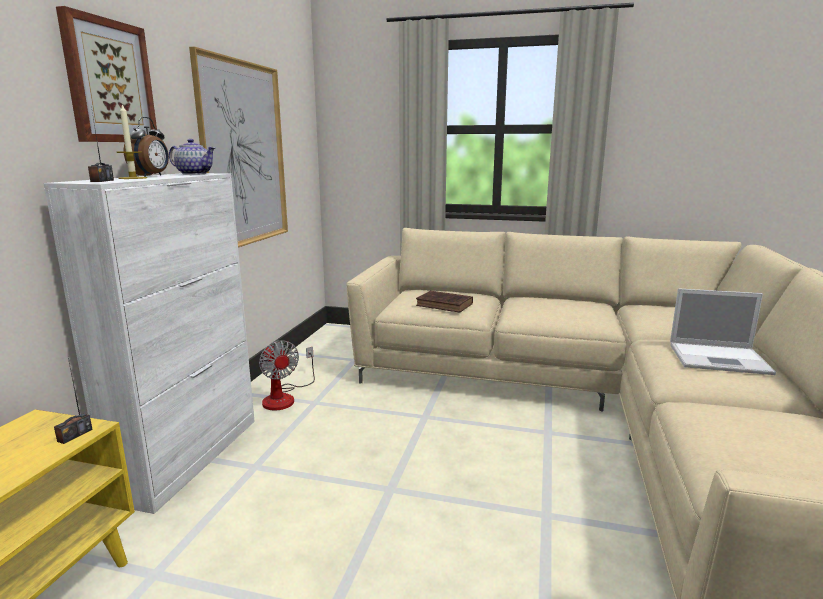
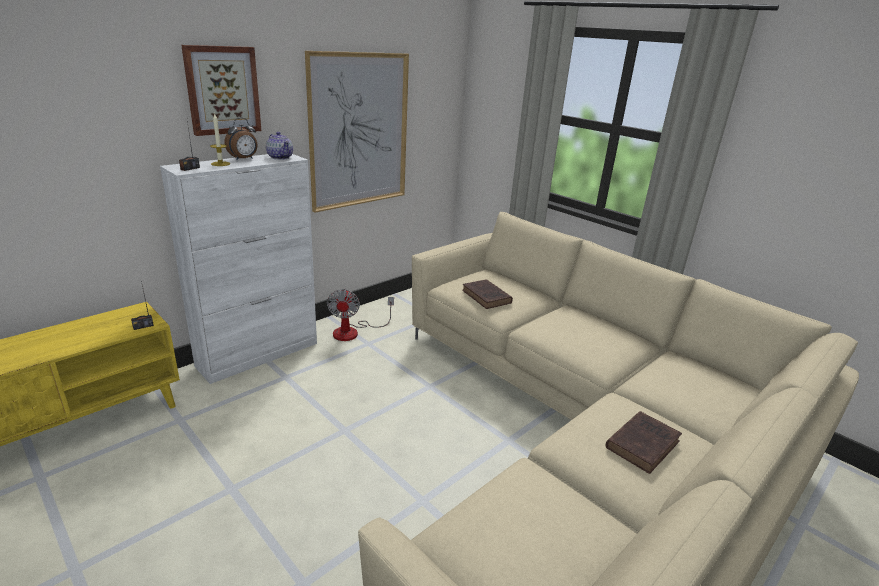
camera: 30 degrees right, 10 degrees up
laptop [670,288,776,375] -> brown book [606,411,682,474]

